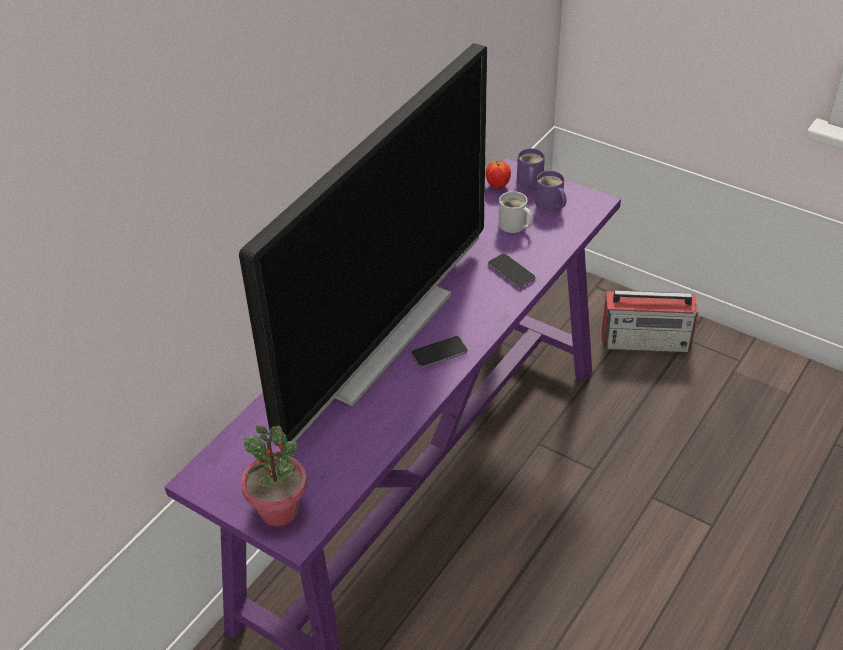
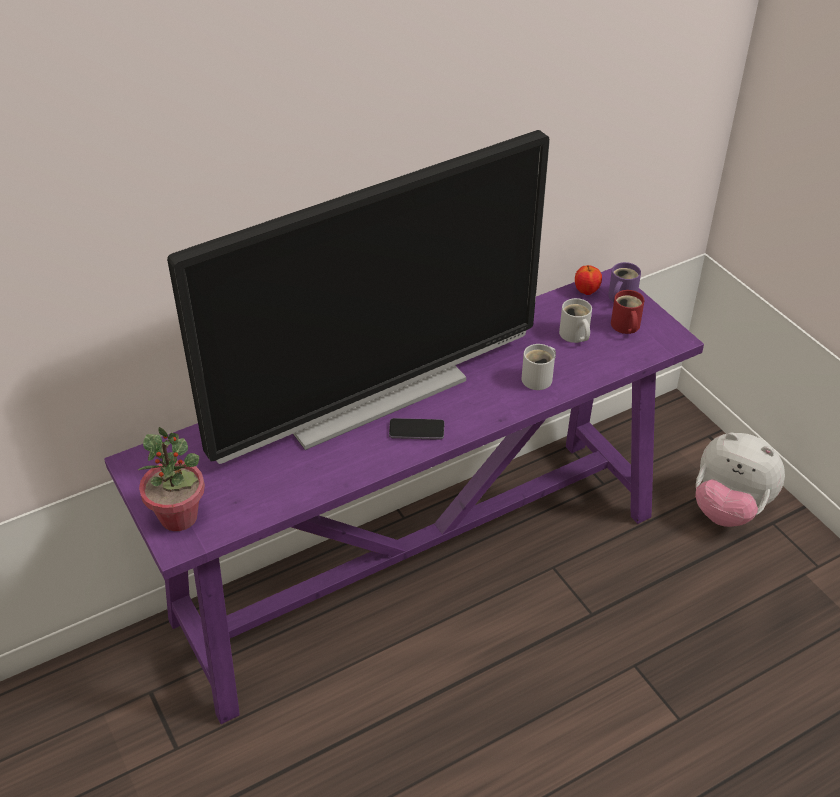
camera: 25 degrees right, 0 degrees up
phone [488,254,535,288] -> white mug [522,344,556,390]
purple mug [535,171,566,211] -> red mug [611,290,645,334]
radio [602,290,698,352] -> plush toy [695,432,785,527]

